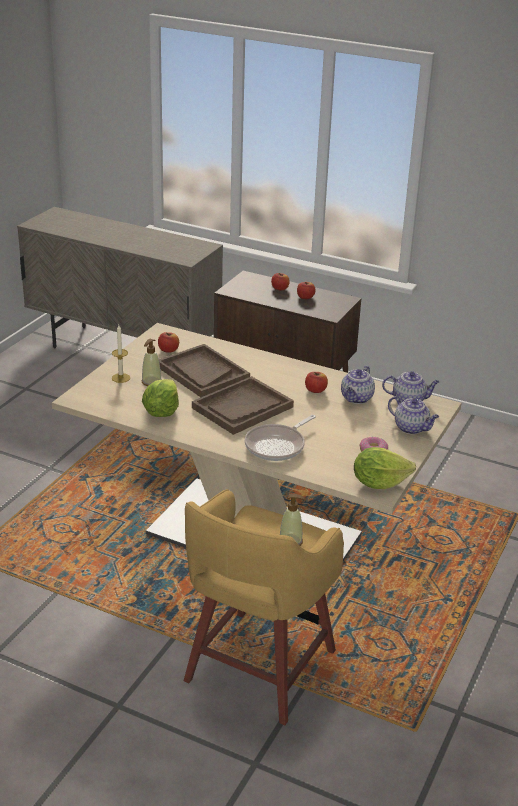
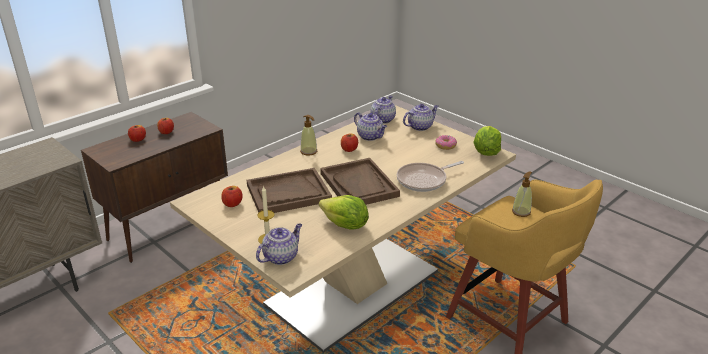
camera: 70 degrees left, 0 degrees up
soap dispenser [141,339,162,386] -> soap dispenser moved to [300,115,317,156]
frying pan [245,415,316,461] -> frying pan turned 90 degrees clockwise [397,161,464,192]
none -> teapot [256,223,302,265]

